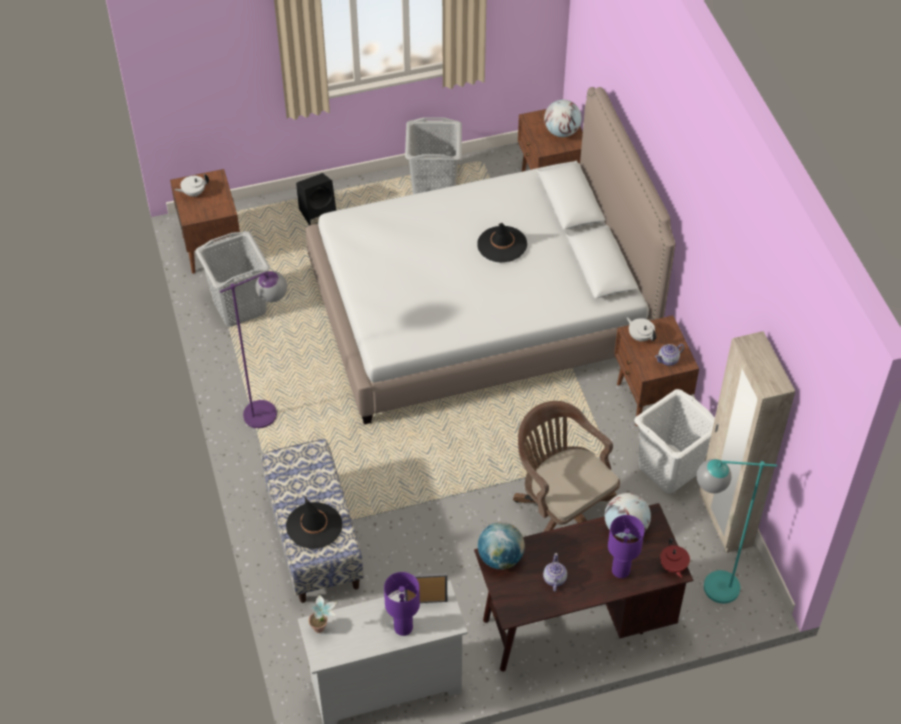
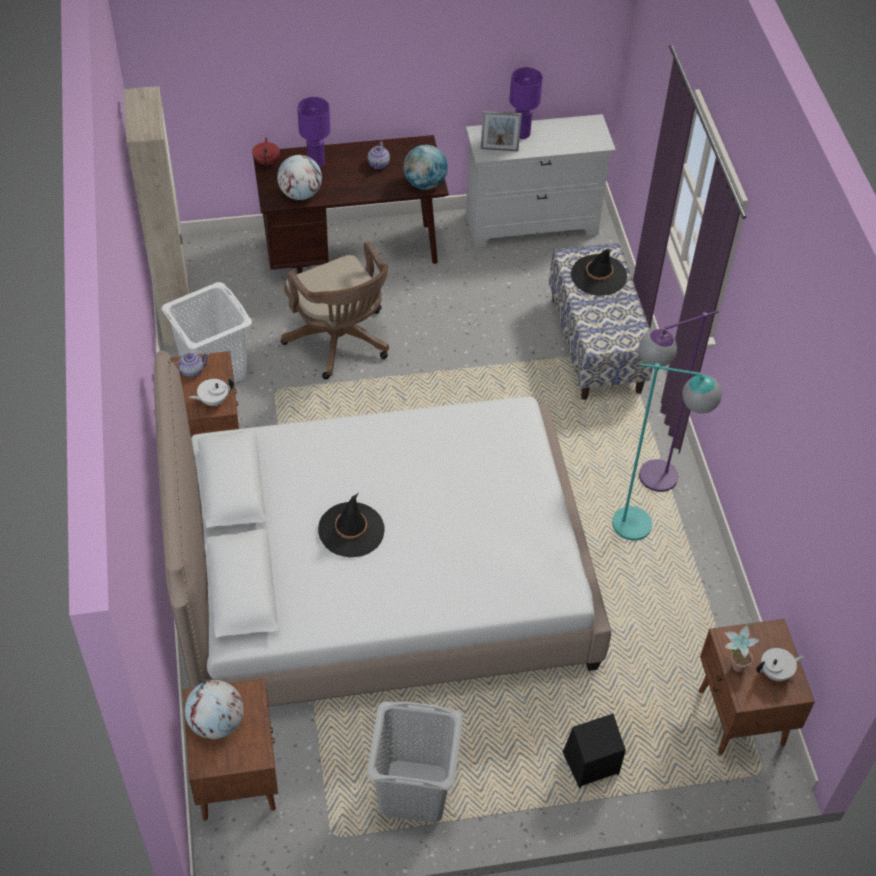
camera: 175 degrees left, 0 degrees up
grey laundry basket [195,231,270,327] -> none
potted plant [307,595,336,633] -> potted plant moved to [724,625,759,672]
white teapot [626,317,656,341] -> white teapot turned 105 degrees clockwise [189,378,234,406]
turquoise floor lamp [697,459,777,604] -> turquoise floor lamp moved to [612,363,722,540]

